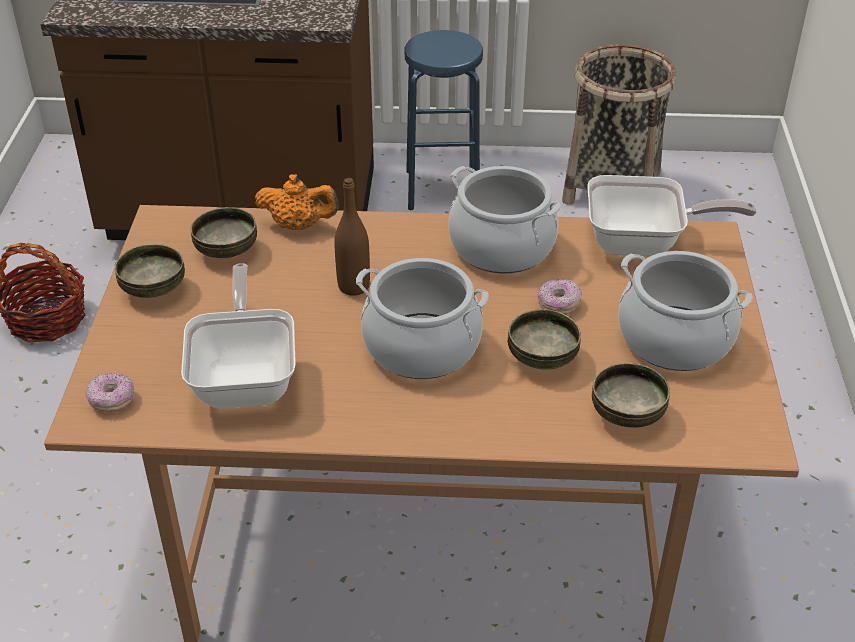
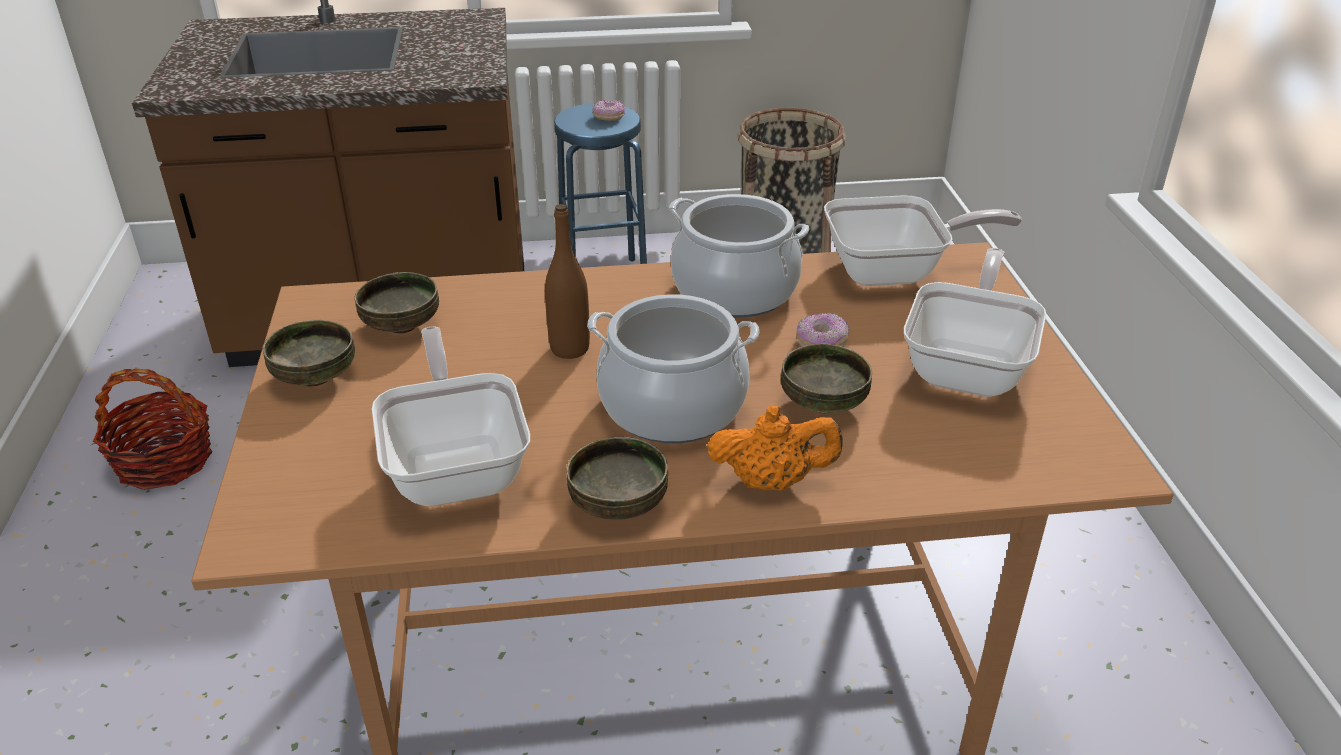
camera: 10 degrees left, 5 degrees down
donut [85,373,134,412] -> donut moved to [592,100,625,121]
orange teapot [255,174,339,230] -> orange teapot moved to [707,405,842,491]
bowl [592,363,670,428] -> bowl moved to [566,437,668,520]
cooking pot [618,251,753,371] -> frying pan [904,248,1046,397]

